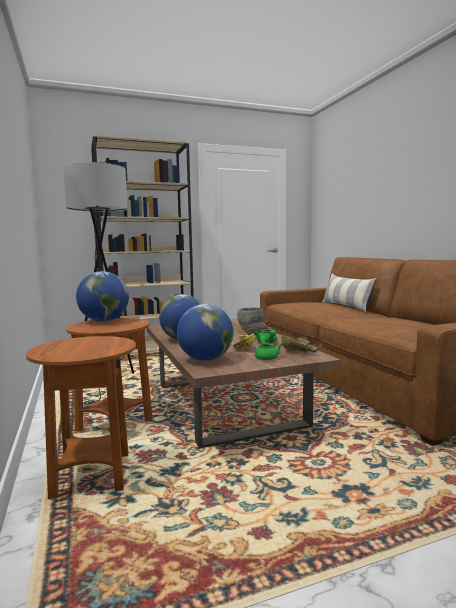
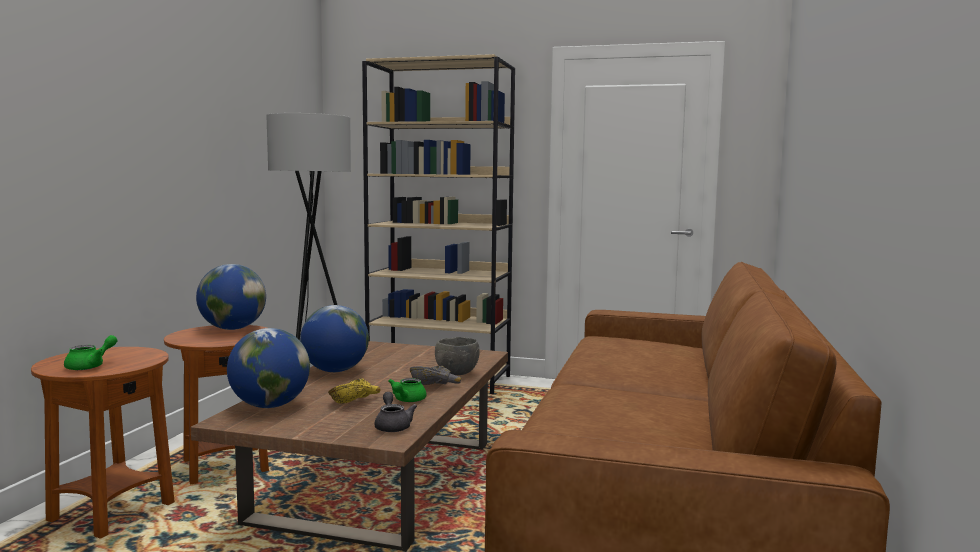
camera: 35 degrees right, 0 degrees up
green teapot [255,336,282,360] -> green teapot moved to [64,335,118,370]
brown bowl [281,336,318,353] -> grey teapot [375,392,417,432]
pillow [322,274,377,312] -> none

